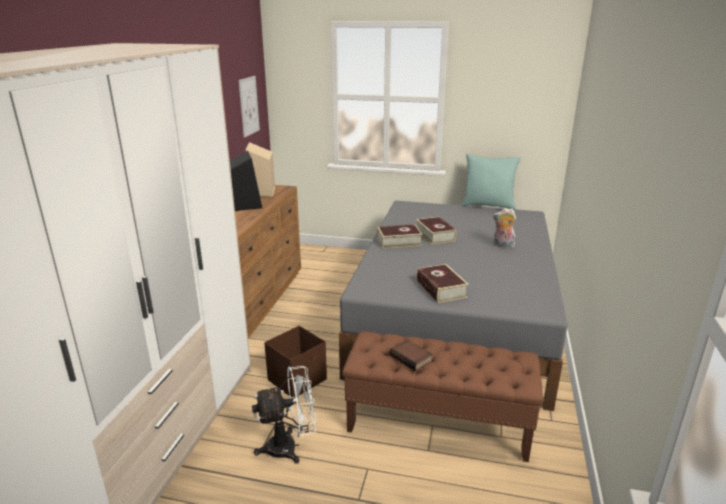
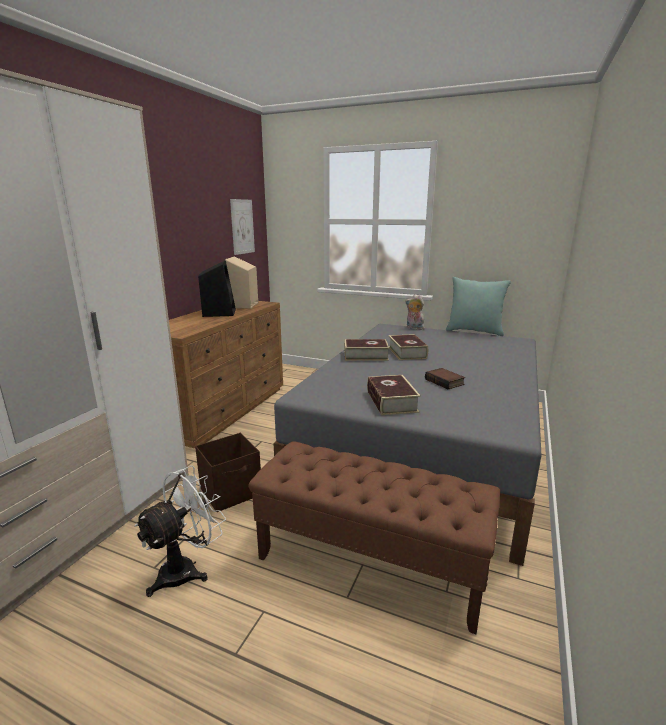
camera: 10 degrees right, 5 degrees down
white fan [252,366,317,464] -> white fan turned 45 degrees counterclockwise [134,465,226,597]
book [390,339,433,371] -> book moved to [425,368,465,389]
plush toy [493,208,516,248] -> plush toy moved to [405,294,424,330]

